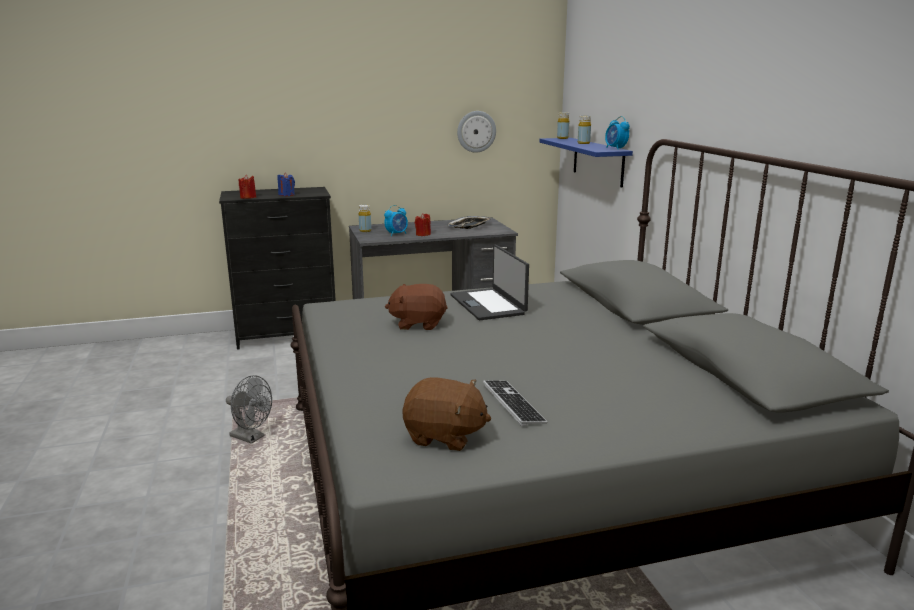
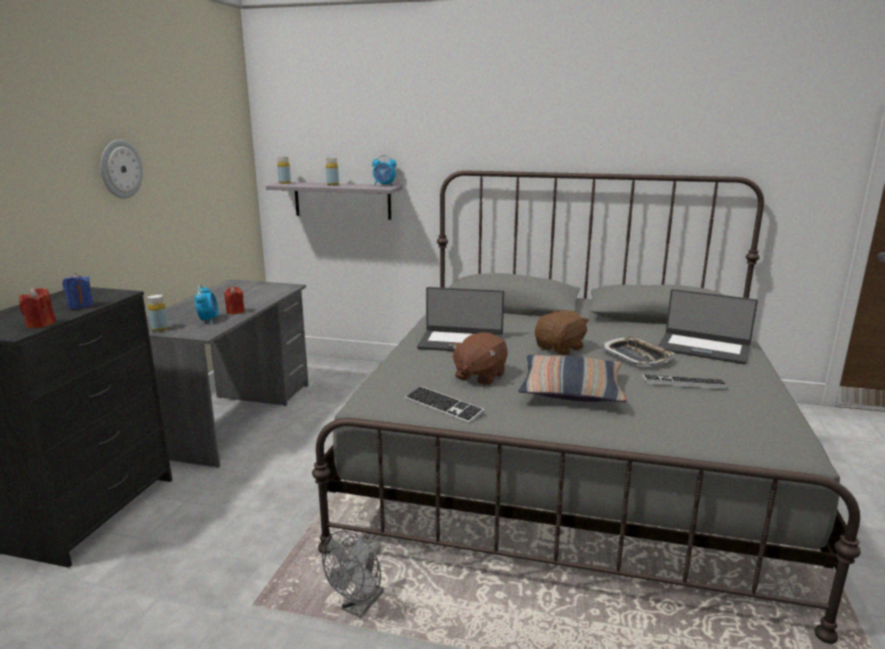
camera: 60 degrees left, 0 degrees up
grey fan [226,375,272,444] -> grey fan turned 150 degrees clockwise [322,530,384,618]
brown plush toy [402,377,491,451] -> brown plush toy moved to [535,310,589,356]
tray [447,216,491,229] -> tray moved to [601,336,674,367]
wall clock [457,111,496,153] -> wall clock moved to [101,140,143,199]
blue shelf [539,138,633,188] -> grey shelf [266,182,403,220]
none -> keyboard [405,386,484,423]
none -> pillow [518,355,627,402]
none -> laptop [658,289,758,364]

